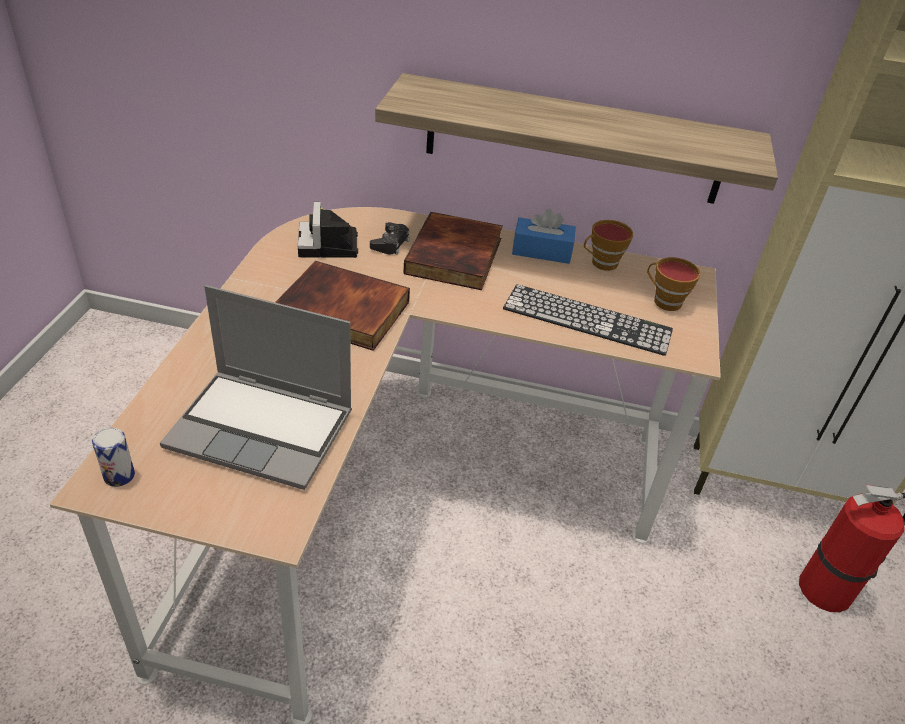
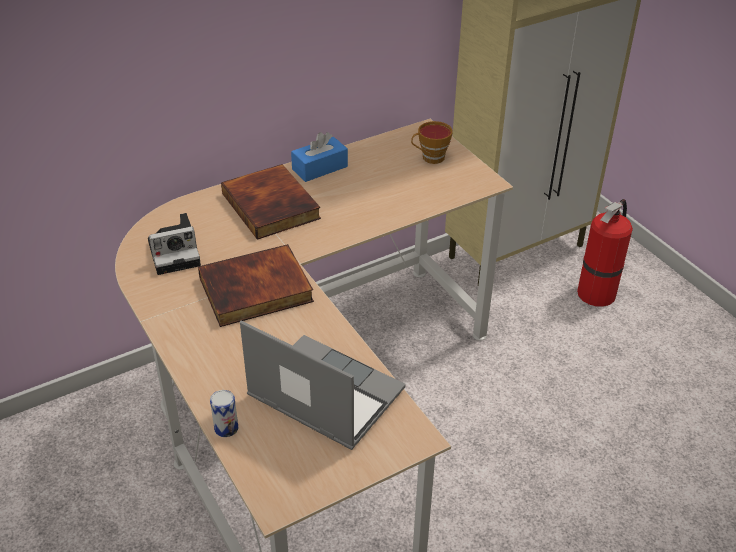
camera: 40 degrees left, 0 degrees up
can [92,427,135,487] -> can moved to [210,390,239,437]
laptop [160,285,352,490] -> laptop turned 120 degrees counterclockwise [240,320,406,450]
camera [298,202,358,258] -> camera turned 60 degrees counterclockwise [148,213,201,275]
black game controller [370,222,410,255] -> none
shelf [375,73,778,204] -> none
keyboard [503,284,673,356] -> none
cup [584,220,633,271] -> none

